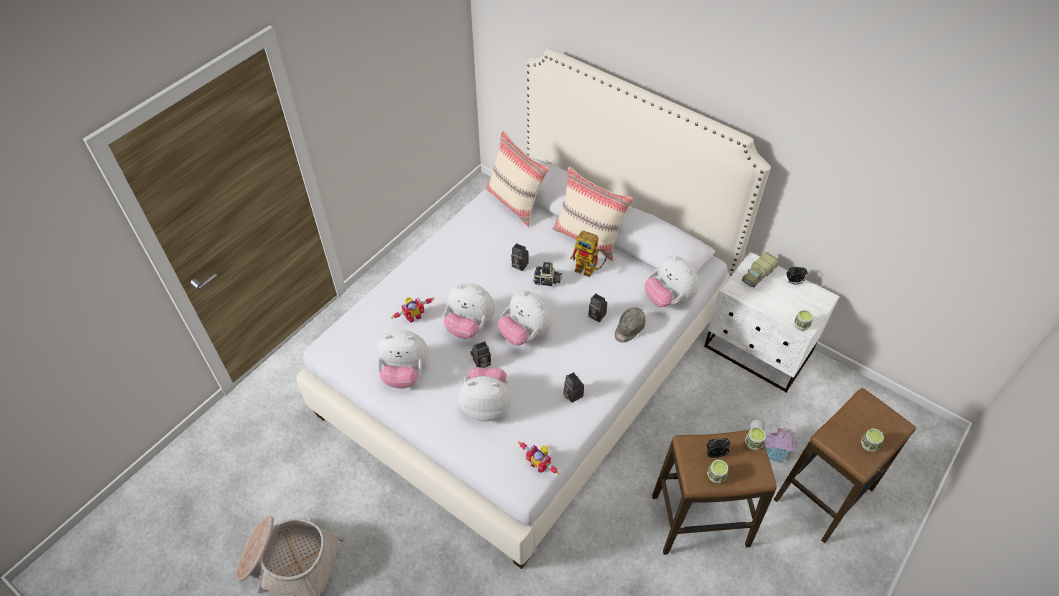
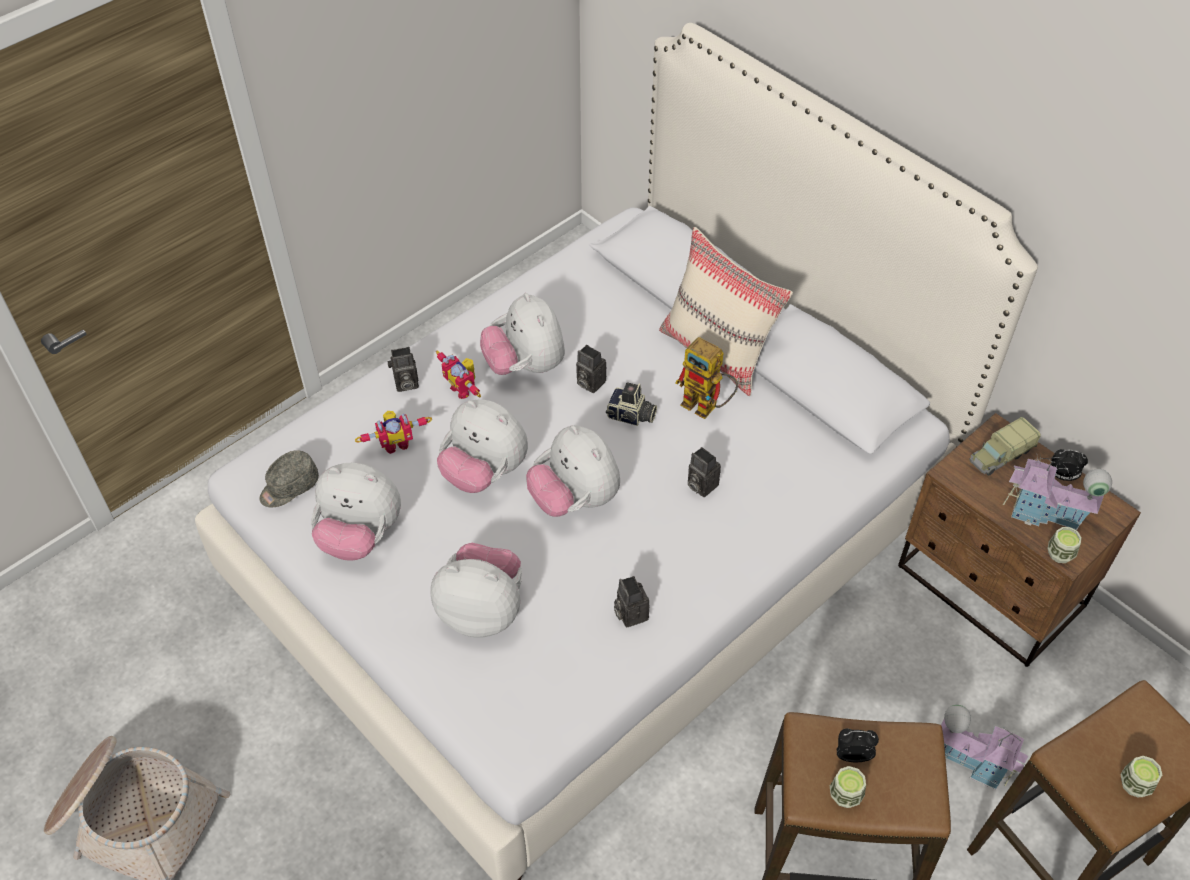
camera: 10 degrees right, 0 degrees up
camera [470,341,491,368] -> camera moved to [387,347,419,392]
beige pillow [486,130,549,227] -> none
toy robot [518,441,559,474] -> toy robot moved to [436,351,481,399]
grey cap [615,307,645,343] -> grey cap moved to [259,450,319,507]
plush toy [645,255,699,307] -> plush toy moved to [480,293,565,375]
white nightstand [704,252,840,393] -> brown nightstand [898,413,1141,667]
cup [745,427,766,450] -> none
none -> toy house [1003,454,1112,530]

